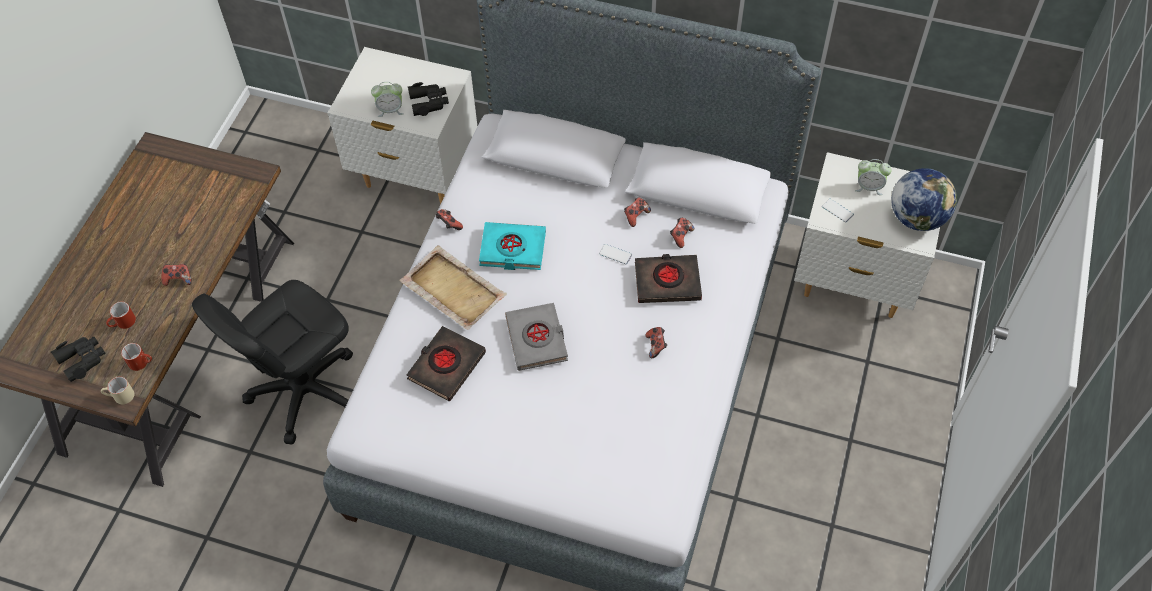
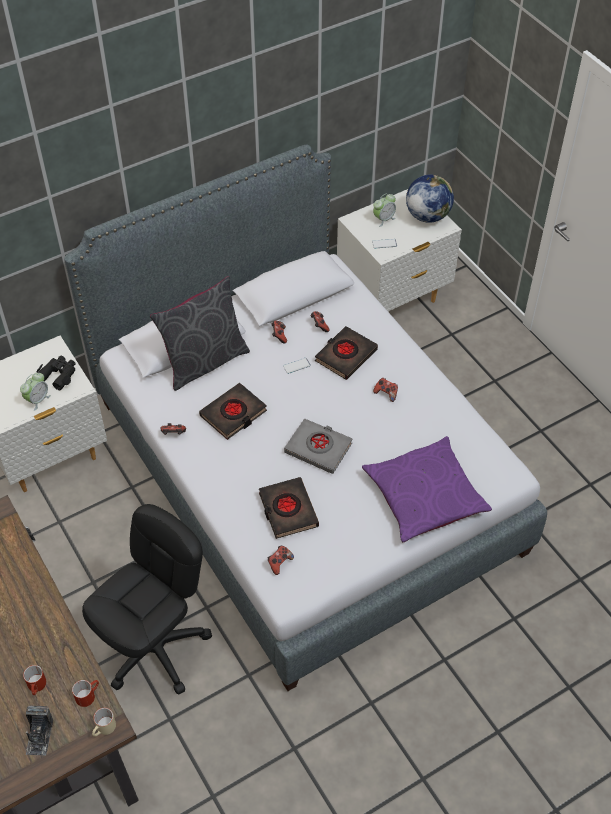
camera: 50 degrees left, 5 degrees down
black binoculars [51,337,105,382] -> camera [26,706,53,756]
game controller [161,264,192,286] -> game controller moved to [268,546,294,575]
black office chair [192,280,353,444] -> black office chair turned 135 degrees counterclockwise [82,504,212,694]
beige tray [399,245,507,330] -> none
turquoise book [479,222,546,270] -> black book [199,383,267,440]
none -> grey pillow [150,276,250,391]
none -> purple pillow [362,436,492,542]

